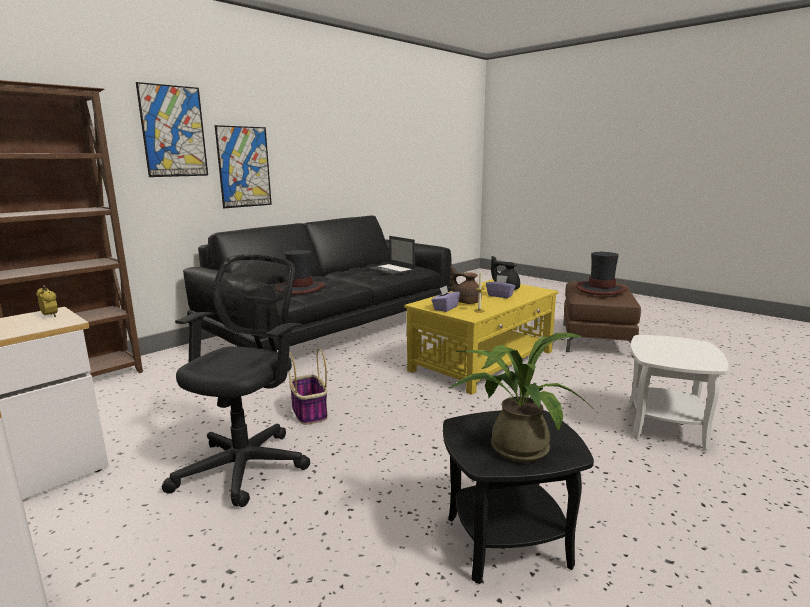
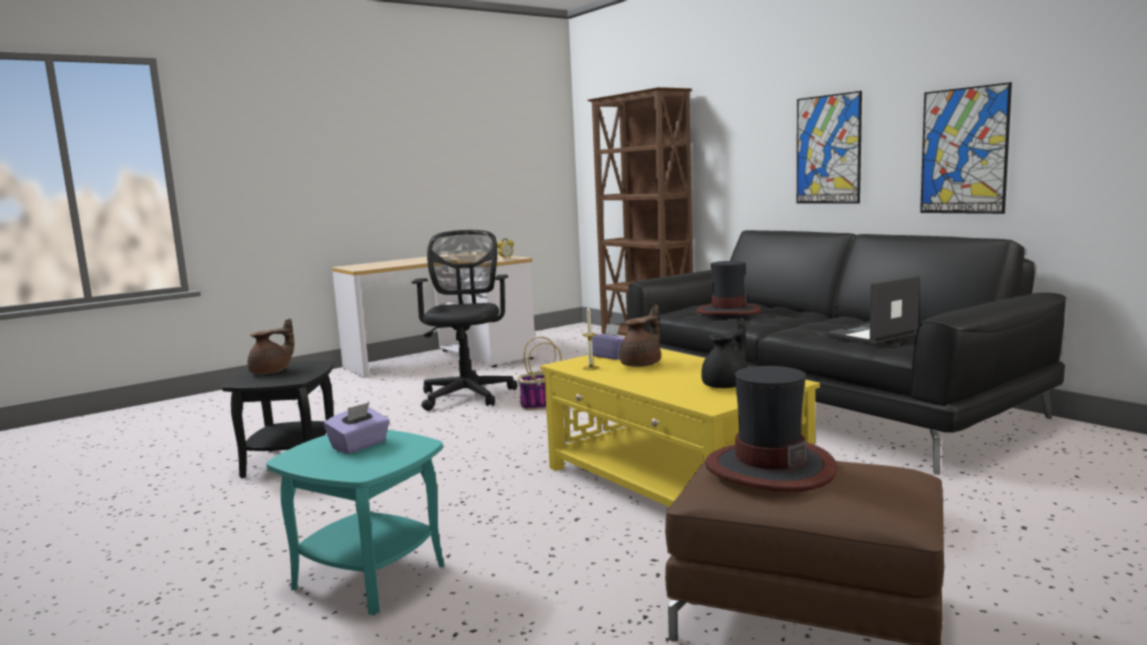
camera: 100 degrees right, 5 degrees down
picture [136,82,208,177] -> picture moved to [920,82,1012,214]
black office chair [162,254,310,507] -> black office chair turned 120 degrees counterclockwise [411,230,518,411]
potted plant [449,333,595,463] -> brown teapot [248,318,294,374]
purple tissue box [486,275,516,298] -> purple tissue box moved to [324,402,390,454]
white side table [628,335,728,450] -> turquoise side table [266,430,444,615]

